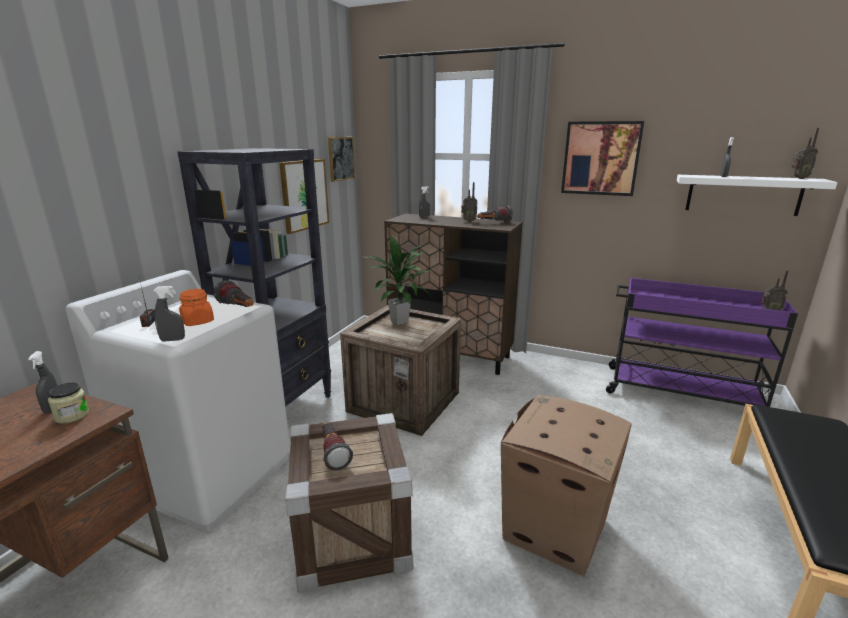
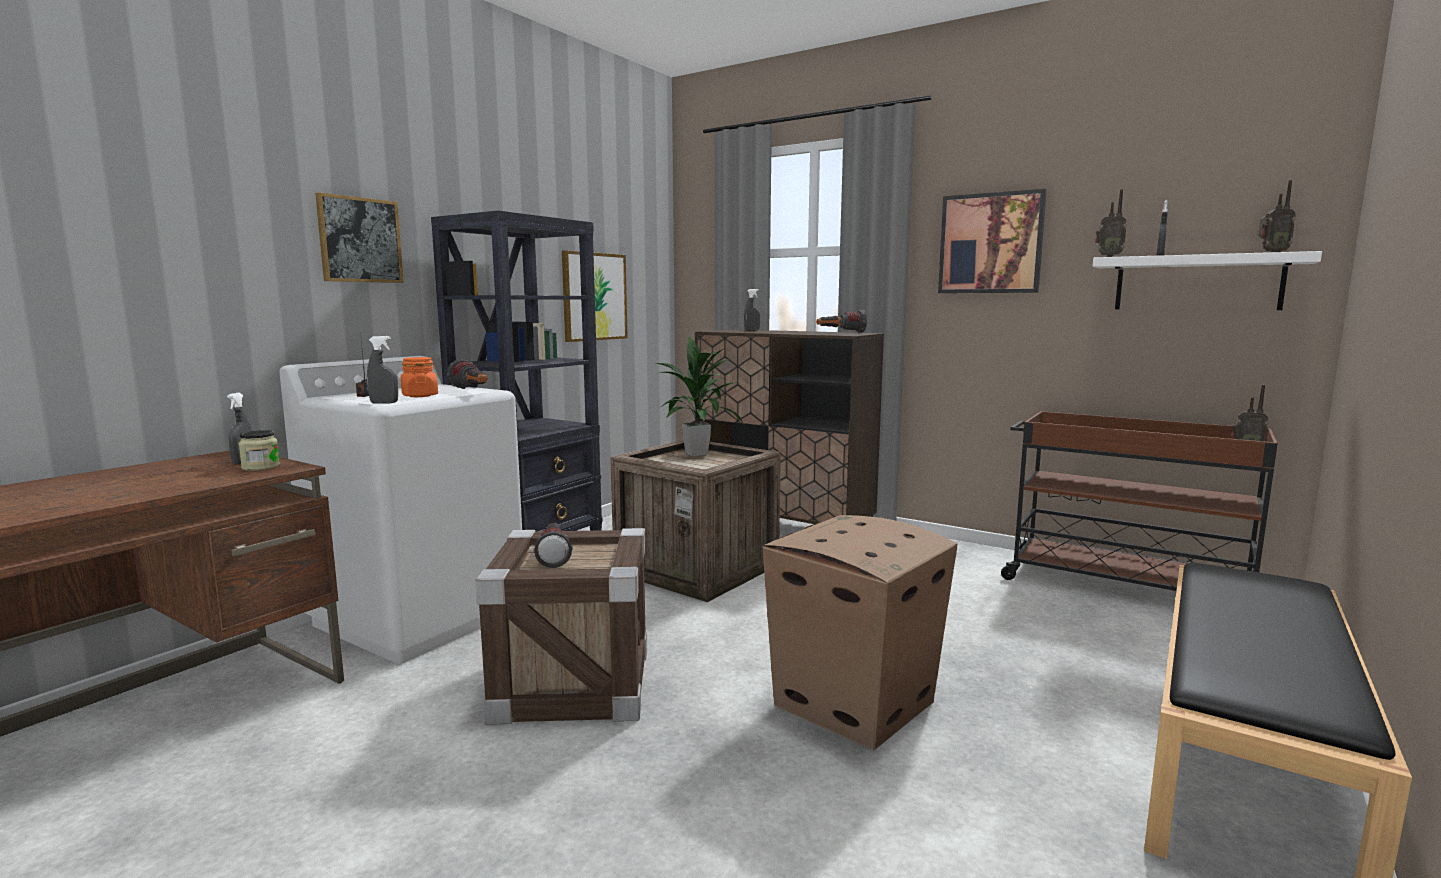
camera: 10 degrees right, 10 degrees down
picture [328,137,355,182] -> picture moved to [315,192,404,283]
radio [461,182,478,222] -> radio moved to [1095,189,1127,257]
purple cart [606,278,798,407] -> brown cart [1001,411,1277,591]

